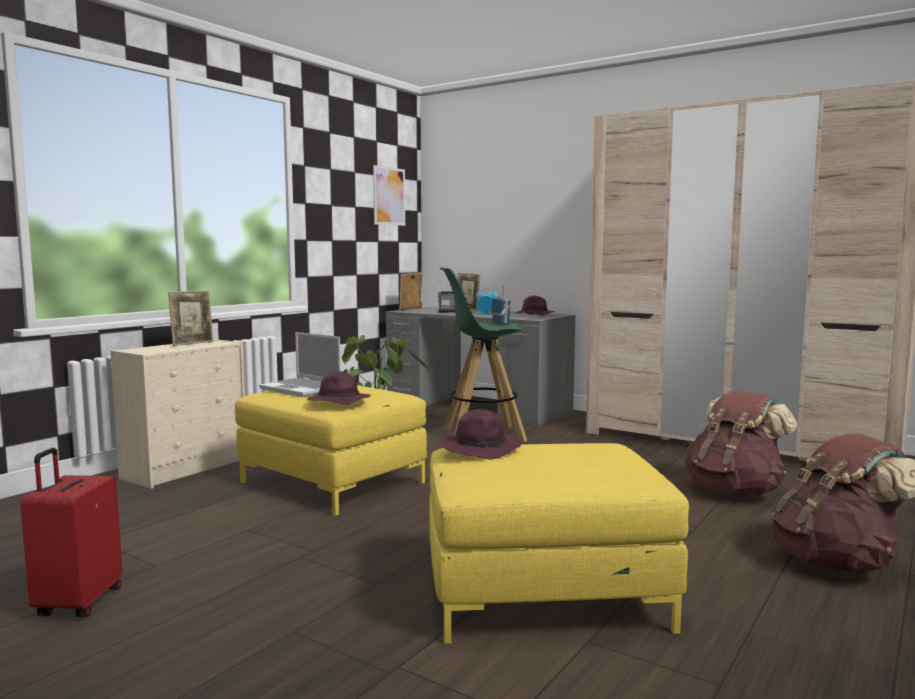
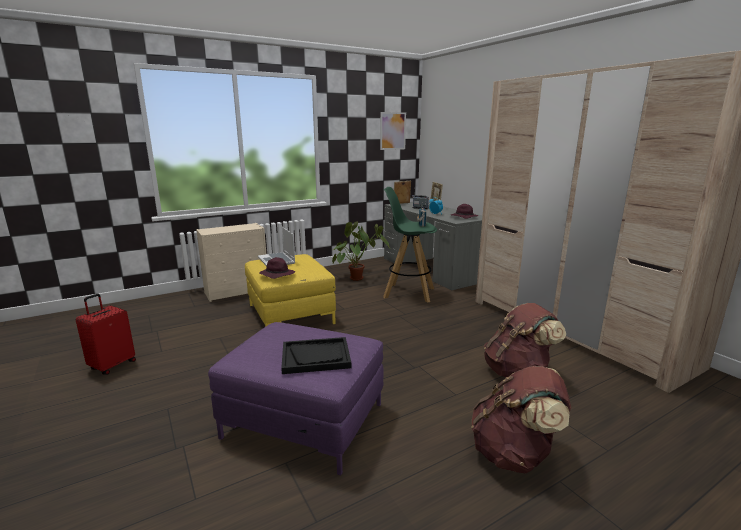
camera: 25 degrees right, 10 degrees up
picture frame [168,291,213,346] -> none
yellow ottoman [429,443,689,644] -> purple ottoman [208,322,384,476]
purple hat [439,409,521,460] -> none
none -> black tray [281,337,351,374]

